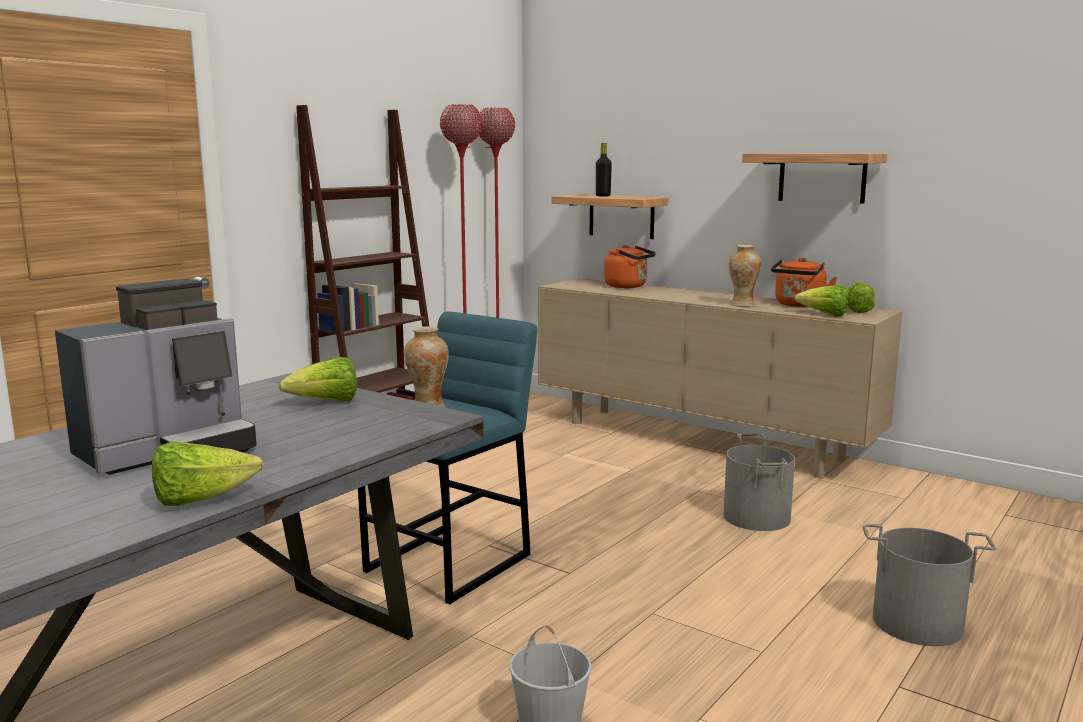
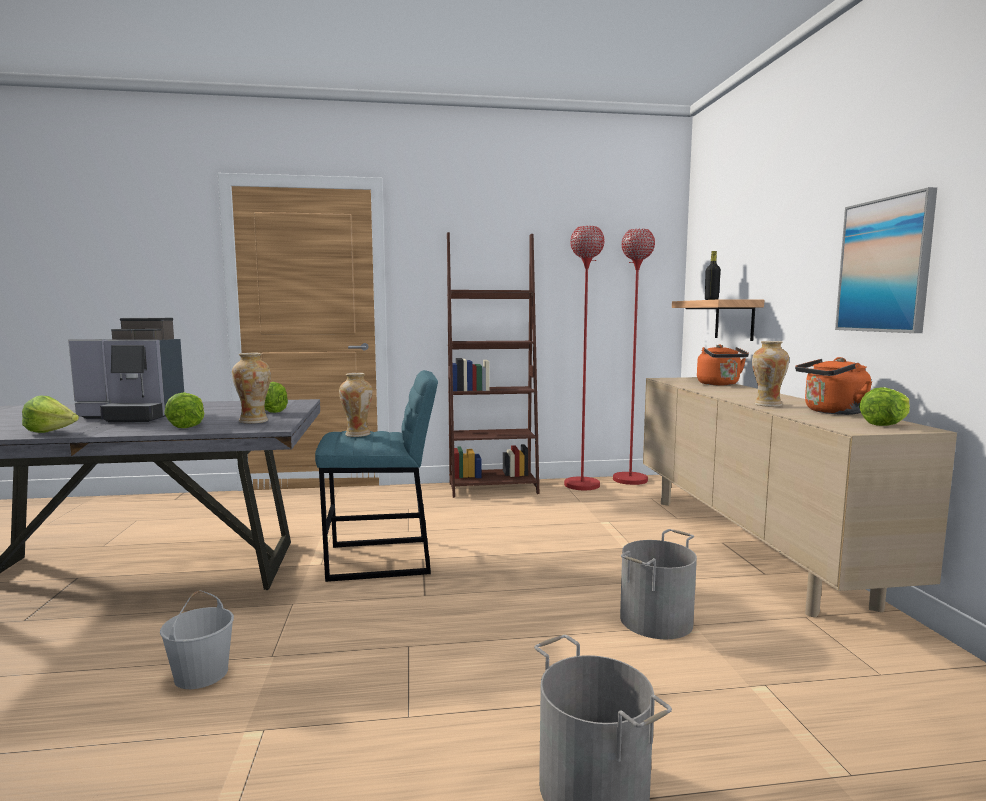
camera: 45 degrees right, 5 degrees down
shelf [742,153,887,204] -> picture [835,187,937,333]
lettuce [795,285,848,316] -> lettuce moved to [164,392,205,428]
none -> vase [232,353,271,423]

